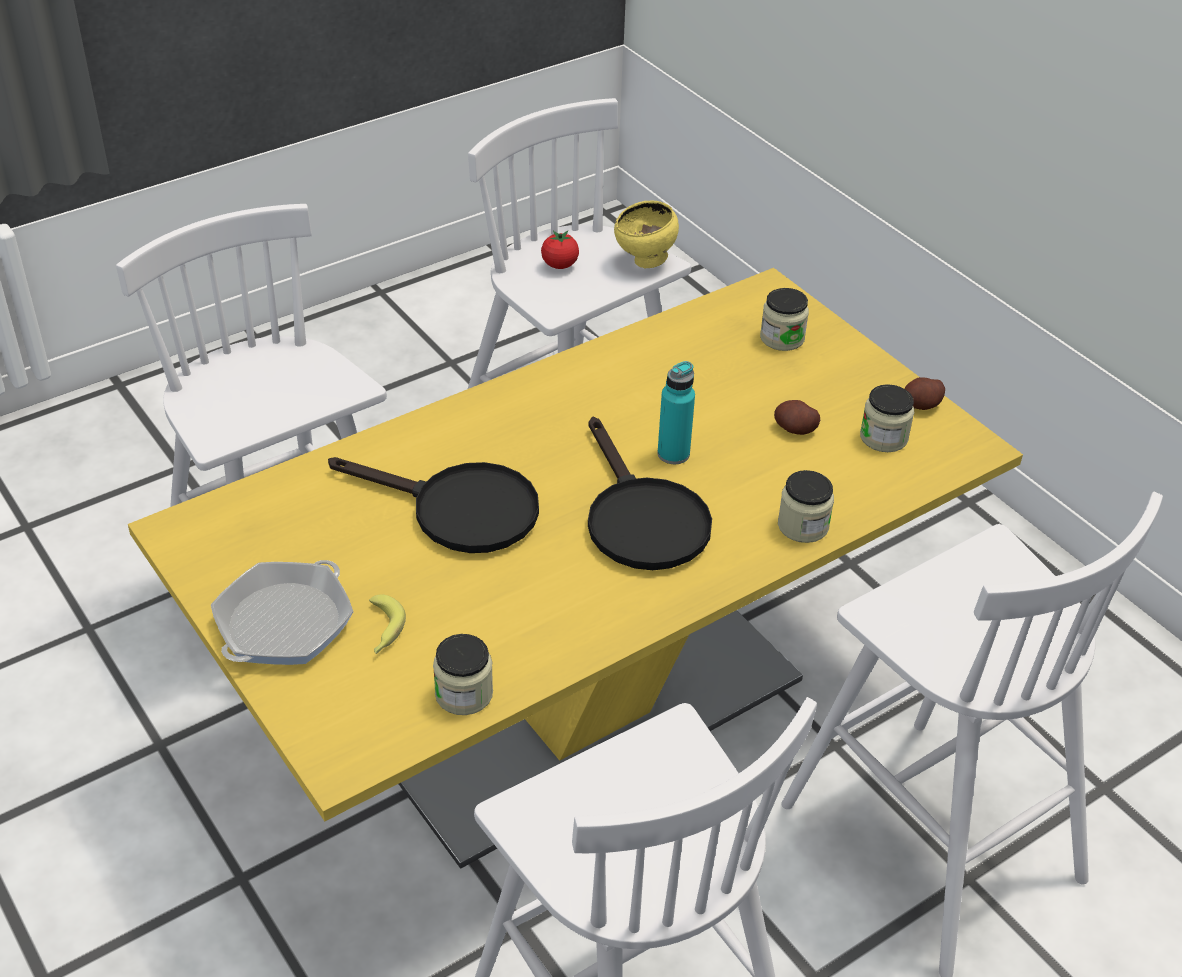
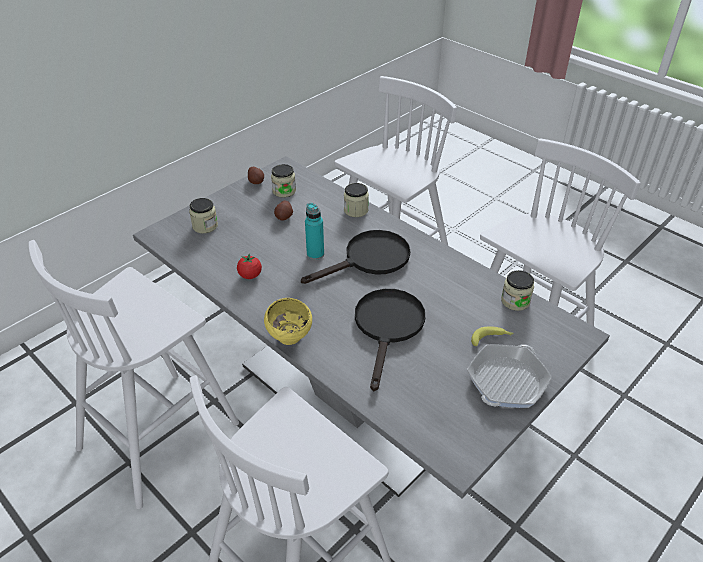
camera: 100 degrees left, 0 degrees up
yellow dining table [128,268,1023,869] -> grey dining table [133,156,610,499]
frying pan [211,560,353,665] -> frying pan turned 75 degrees counterclockwise [467,344,552,408]
tomato [541,231,579,269] -> tomato moved to [237,254,262,279]
yellow bowl [614,200,679,268] -> yellow bowl moved to [264,298,312,345]

